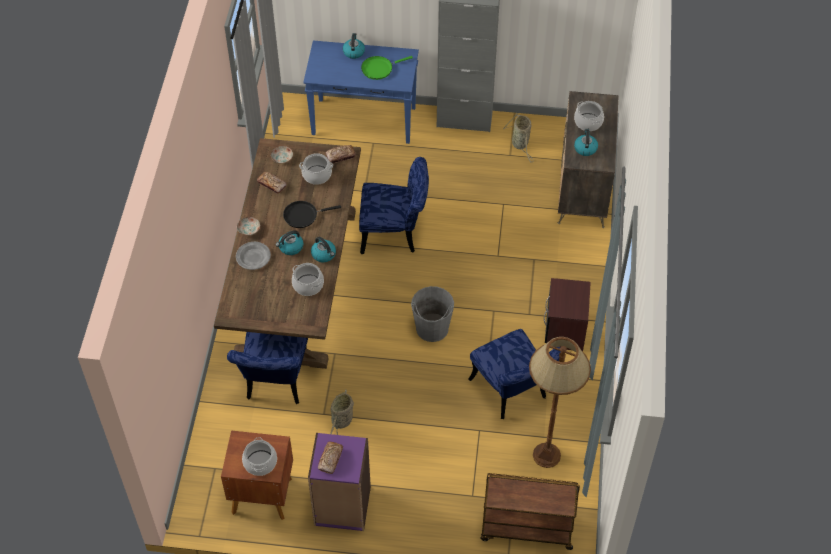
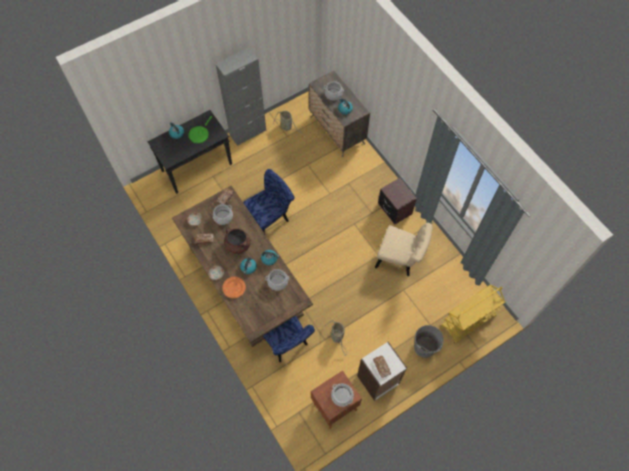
camera: 40 degrees left, 10 degrees up
grey plate [236,242,271,270] -> orange plate [222,277,246,298]
black frying pan [283,201,341,228] -> brown cooking pot [224,228,251,254]
blue console table [303,41,419,144] -> black console table [148,110,232,194]
purple bookcase [308,433,371,531] -> white bookcase [357,342,407,401]
grey bucket [411,286,454,342] -> grey bucket moved to [414,325,444,358]
blue chair [468,329,561,419] -> beige chair [375,223,433,276]
brown cart [480,473,580,550] -> yellow cart [441,284,505,344]
brown floor lamp [529,337,591,468] -> none

